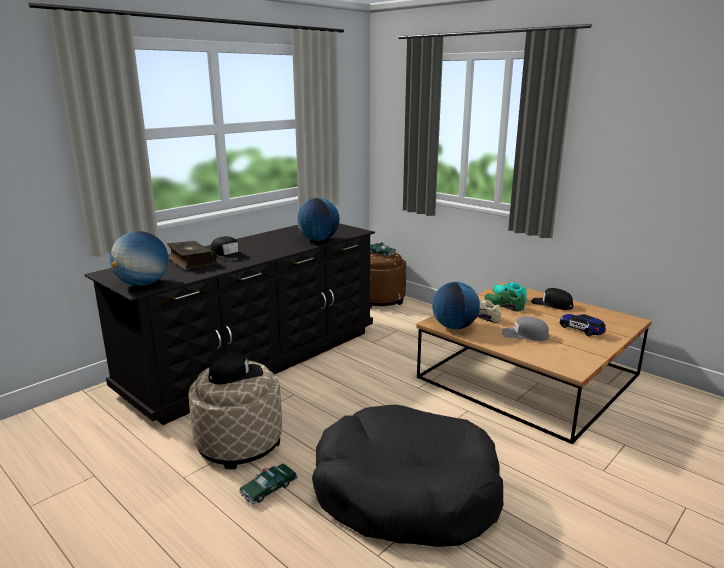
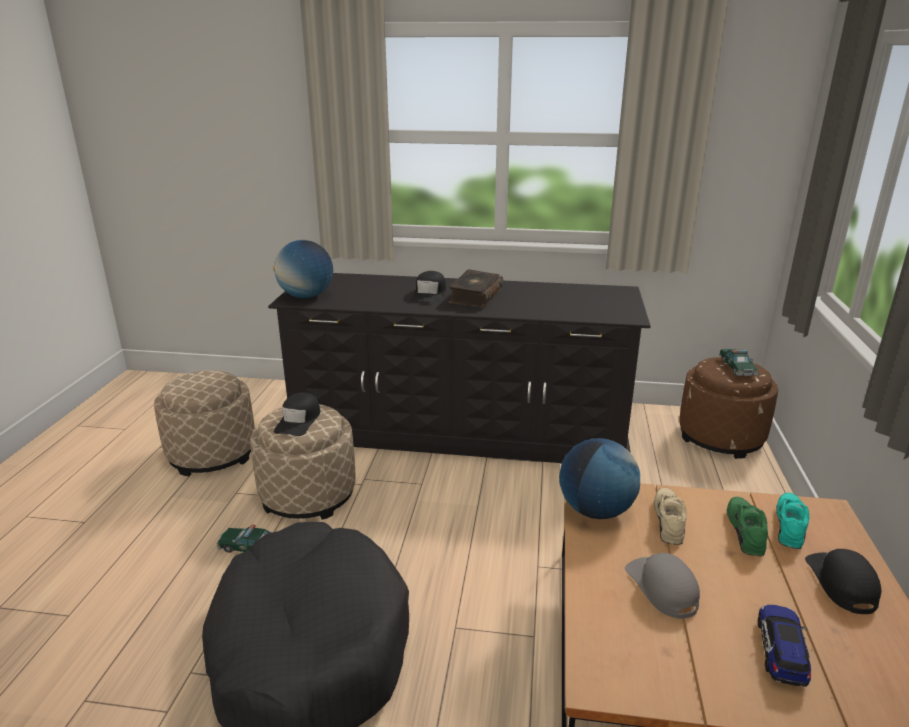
camera: 55 degrees right, 5 degrees up
book [167,241,216,270] -> book moved to [448,269,503,308]
black cap [208,353,263,384] -> black cap turned 75 degrees clockwise [274,393,320,436]
globe [297,198,340,241] -> none
none -> beige ottoman [154,370,255,476]

